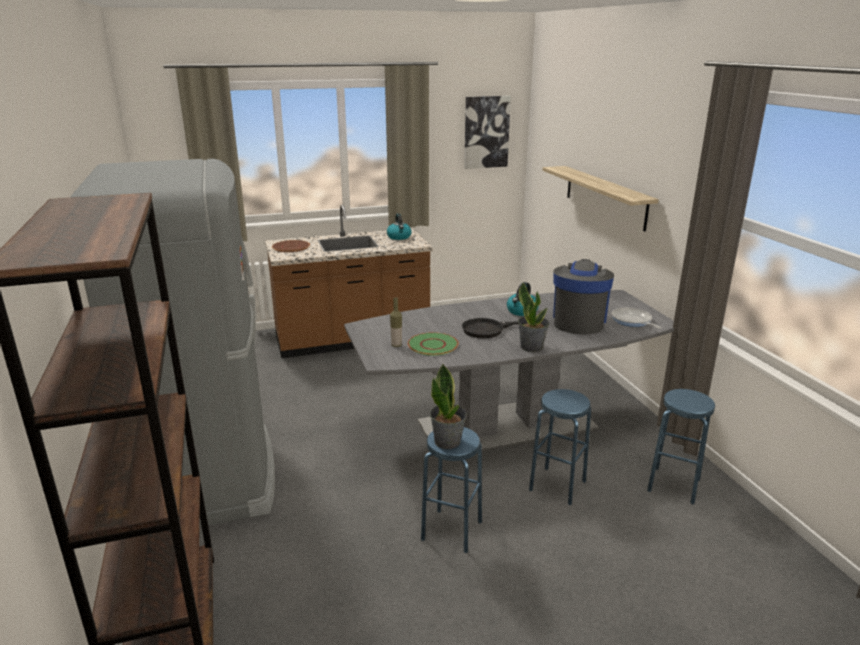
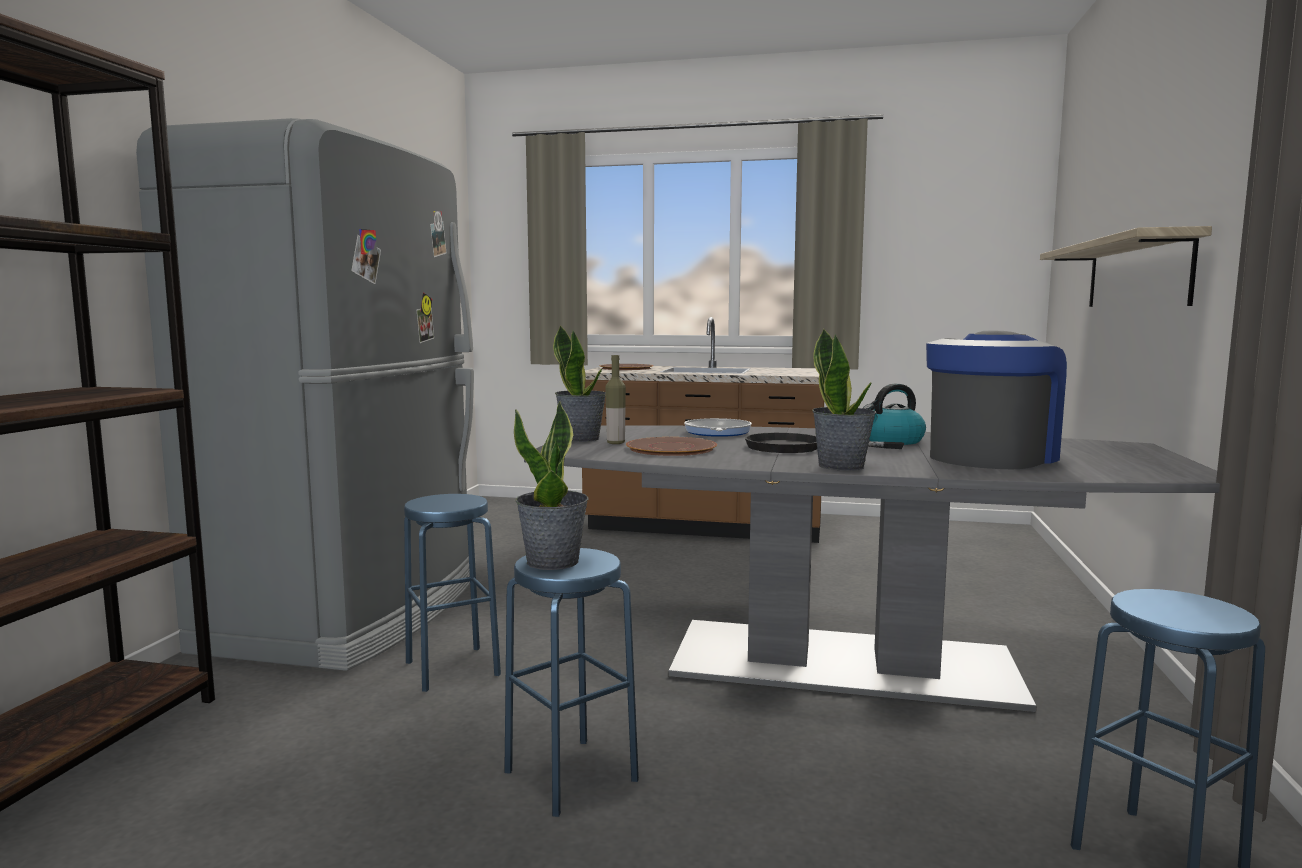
camera: 30 degrees right, 15 degrees down
kettle [387,213,412,240] -> none
green plate [408,332,459,356] -> brown plate [626,437,717,456]
picture [464,96,511,169] -> none
blue stool [529,389,591,505] -> blue stool moved to [404,494,501,692]
frying pan [612,308,662,329] -> frying pan moved to [684,418,752,437]
none -> potted plant [553,325,606,442]

